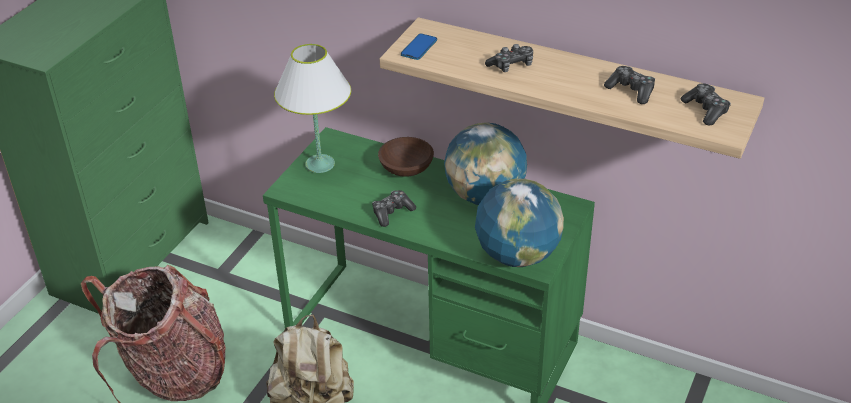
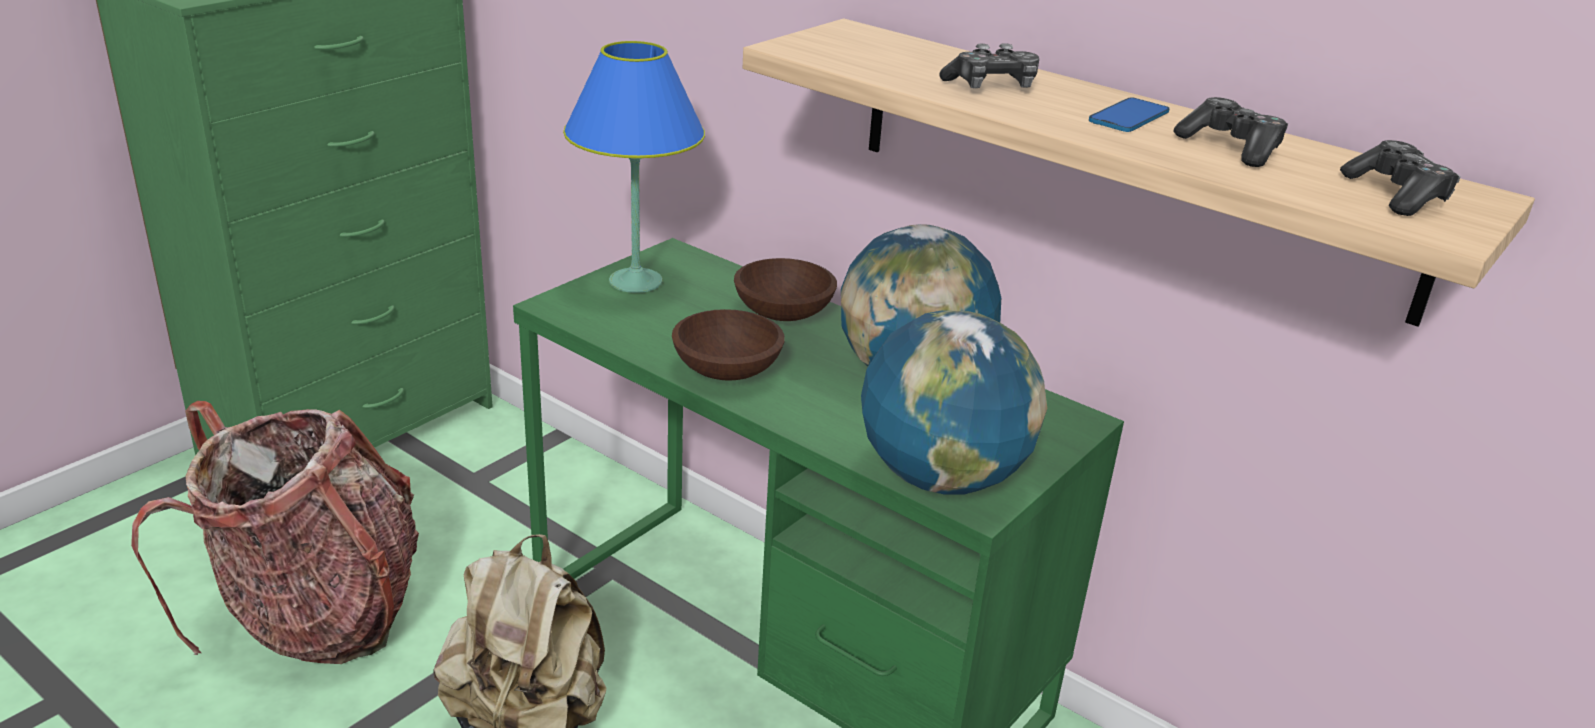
camera: 10 degrees right, 10 degrees down
white table lamp [274,44,351,173] -> blue table lamp [563,41,705,293]
game controller [372,190,416,227] -> brown bowl [672,309,785,381]
phone [401,33,437,60] -> phone moved to [1089,98,1170,132]

